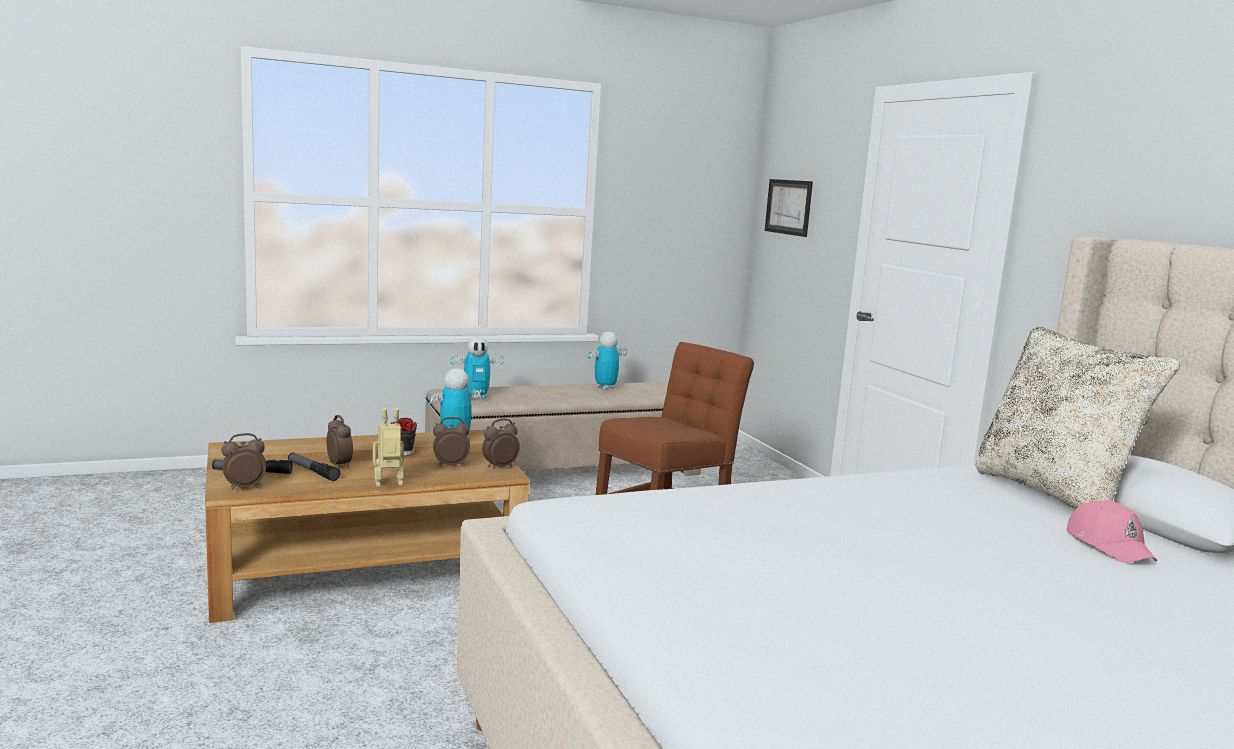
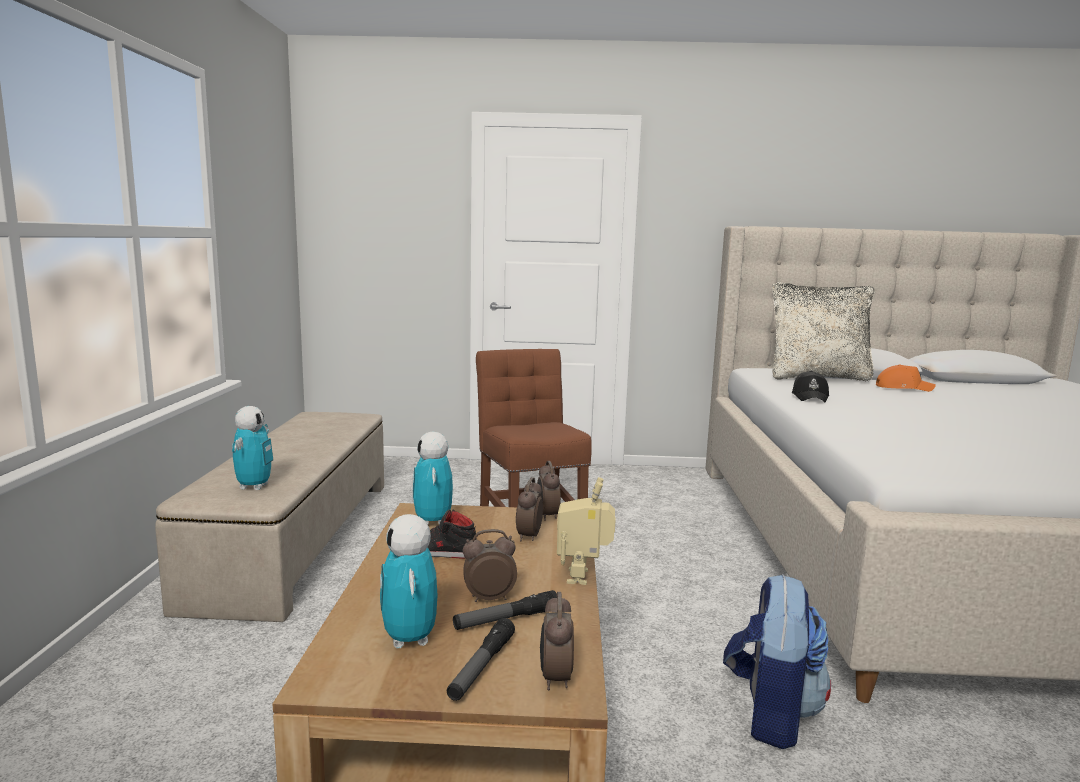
camera: 65 degrees left, 0 degrees up
toy robot [588,332,627,389] -> toy robot moved to [380,514,438,648]
picture [765,179,813,237] -> none
pink cap [1067,500,1157,563] -> orange cap [876,364,936,392]
none -> backpack [723,574,831,749]
none -> black cap [792,371,829,402]

